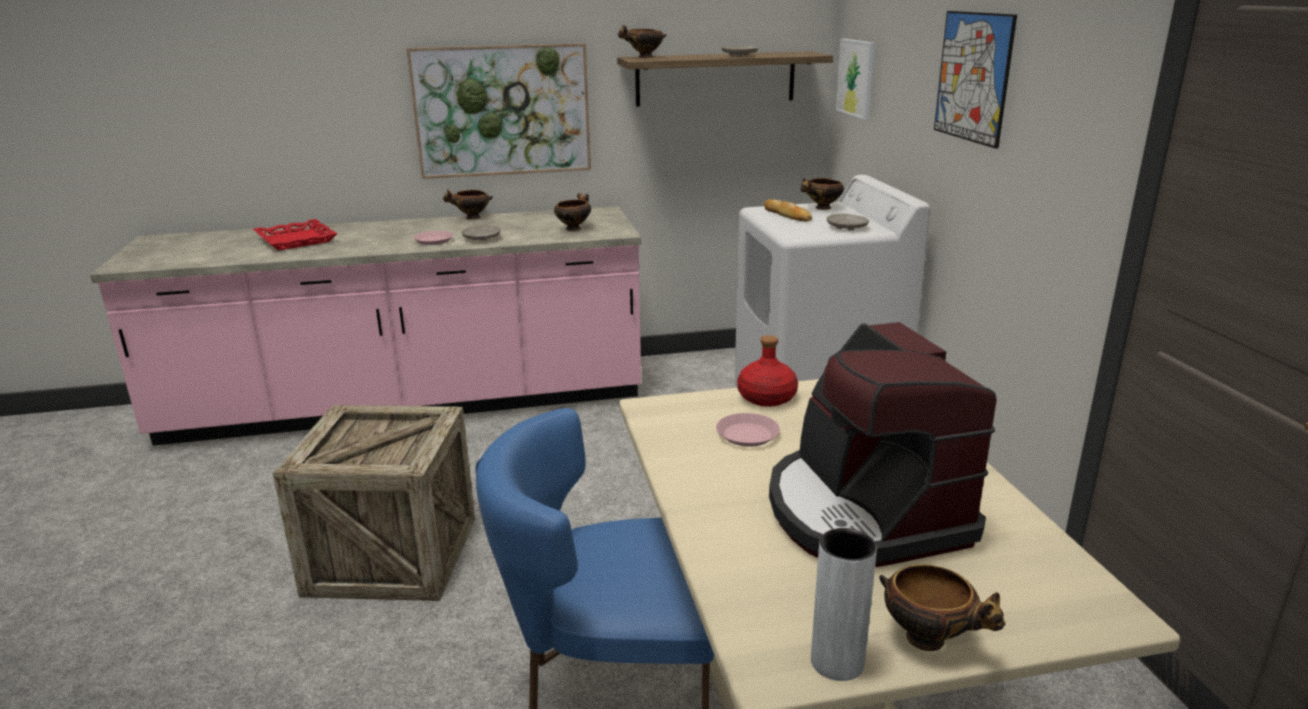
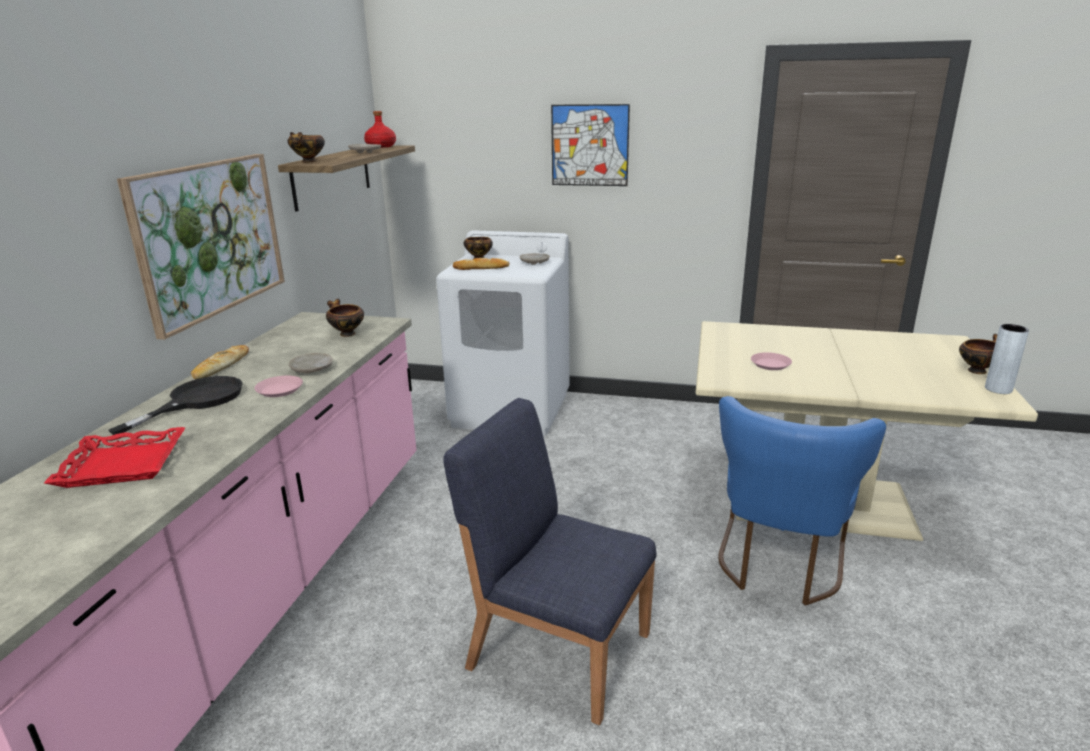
camera: 65 degrees left, 0 degrees up
crate [272,405,475,601] -> blue chair [443,398,657,725]
bowl [443,189,493,219] -> bread [191,345,249,379]
red bottle [737,335,798,407] -> red bottle moved to [364,111,396,148]
coffee machine [769,322,997,567] -> none
picture [836,39,875,120] -> none
none -> black frying pan [108,376,243,435]

